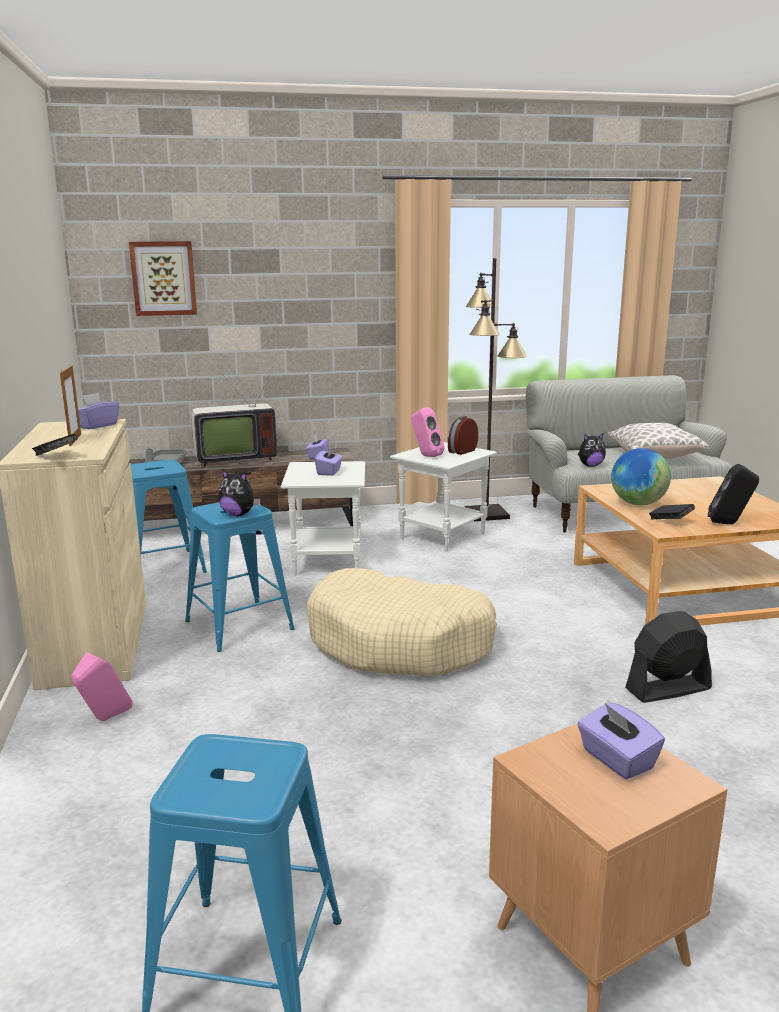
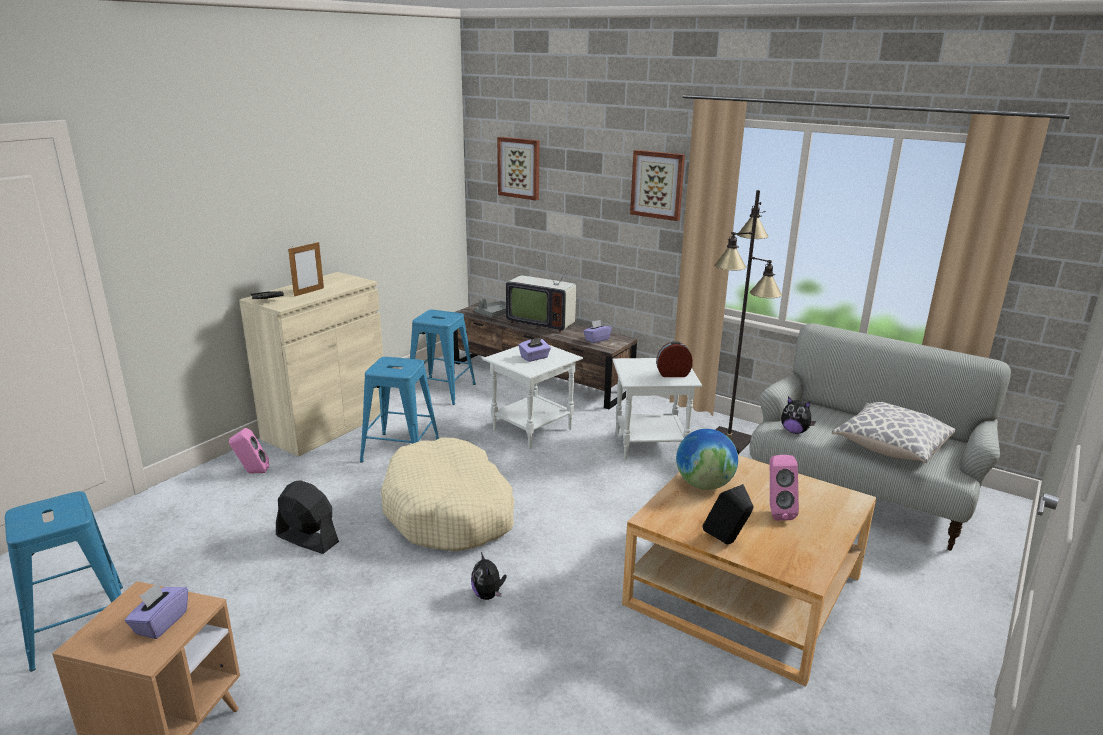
camera: 45 degrees right, 5 degrees up
purple tissue box [78,393,119,429] -> none
plush toy [219,469,261,516] -> plush toy moved to [471,552,507,600]
pink speaker [411,407,445,457] -> pink speaker moved to [770,455,799,521]
black fan [625,611,712,703] -> black fan moved to [276,480,339,554]
black book [649,504,695,520] -> none
none -> picture [630,150,685,221]

